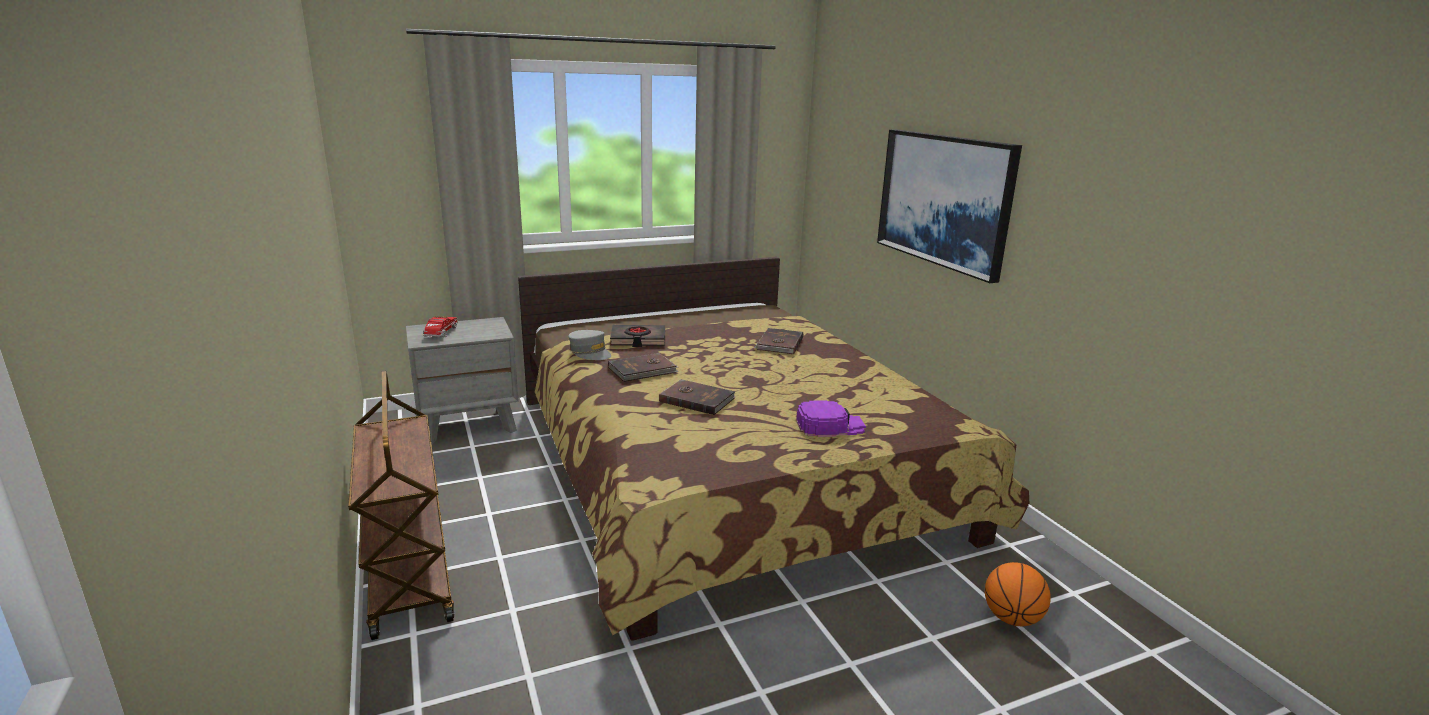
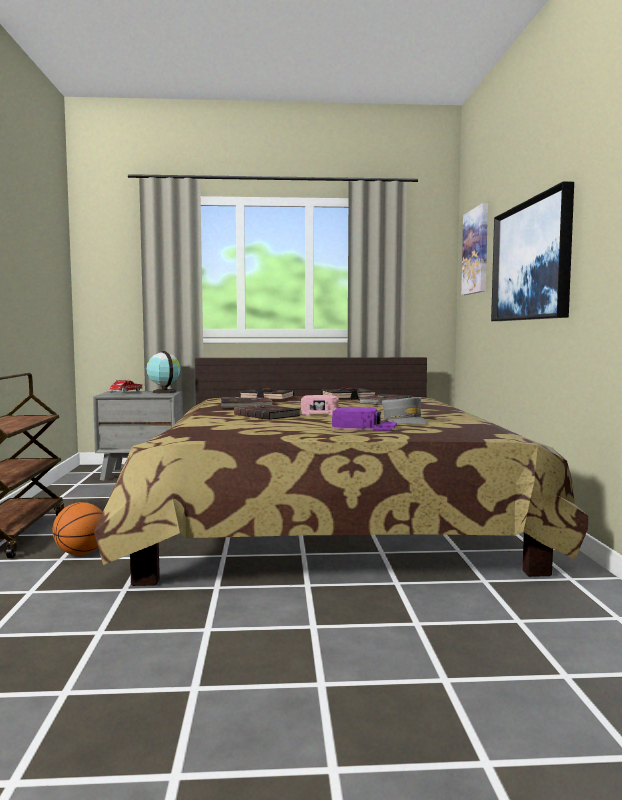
camera: 20 degrees right, 15 degrees down
grey cap [568,330,611,360] -> grey cap moved to [382,397,427,424]
basketball [985,562,1051,626] -> basketball moved to [53,502,102,555]
none -> globe [146,351,180,393]
none -> pink cap [301,395,338,415]
none -> black book [321,388,376,400]
none -> picture [461,203,488,295]

